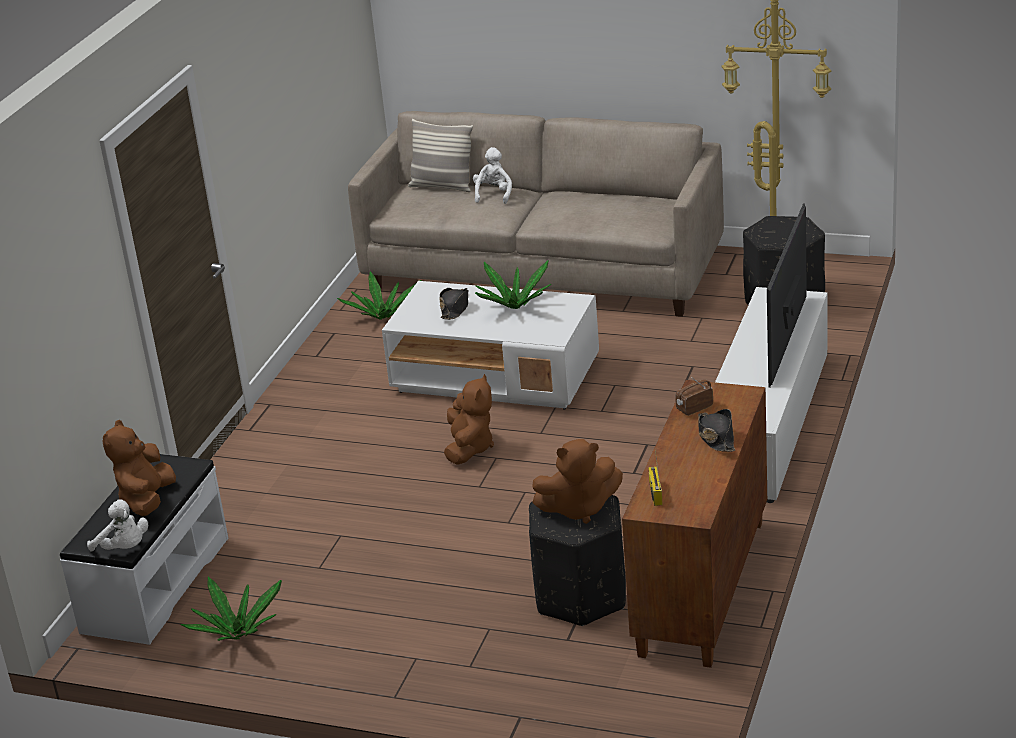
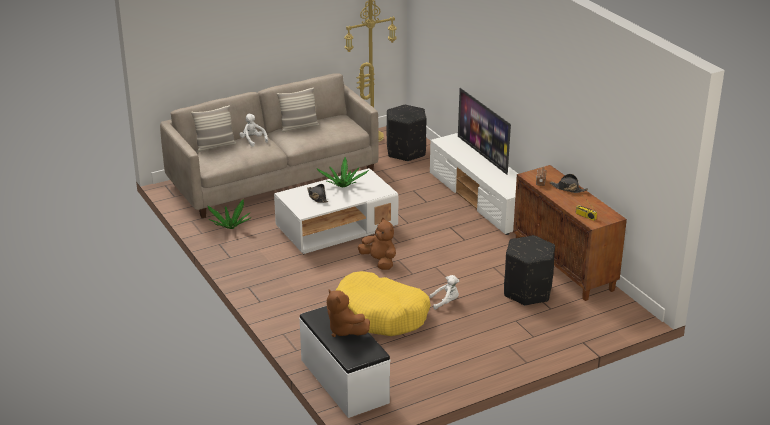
camera: 50 degrees left, 0 degrees up
white plush toy [87,499,148,552] -> white plush toy moved to [430,275,459,310]
potted plant [181,577,282,641] -> none
brown plush toy [532,439,623,524] -> none
none -> pillow [277,87,319,133]
none -> yellow dog bed [336,271,431,336]

